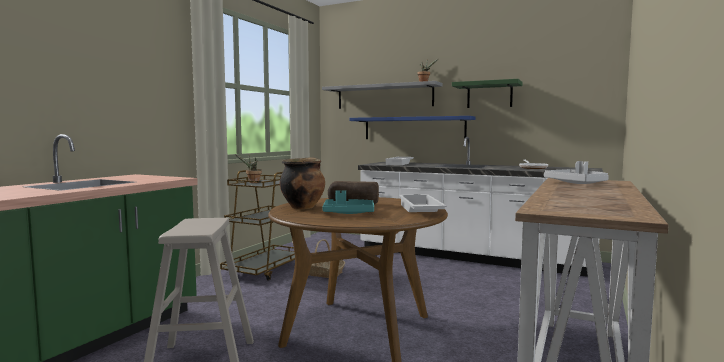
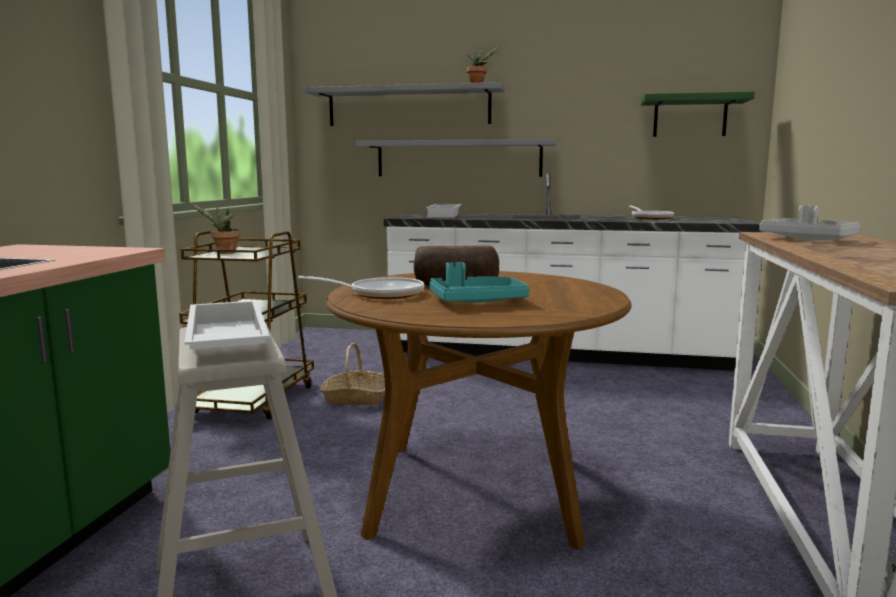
camera: 15 degrees left, 5 degrees up
cooking pot [280,157,325,209] -> frying pan [298,276,424,299]
blue shelf [350,116,476,139] -> grey shelf [355,139,557,177]
white tray [399,195,447,212] -> white tray moved to [184,300,270,350]
green shelf [452,79,523,108] -> green shelf moved to [641,91,755,137]

